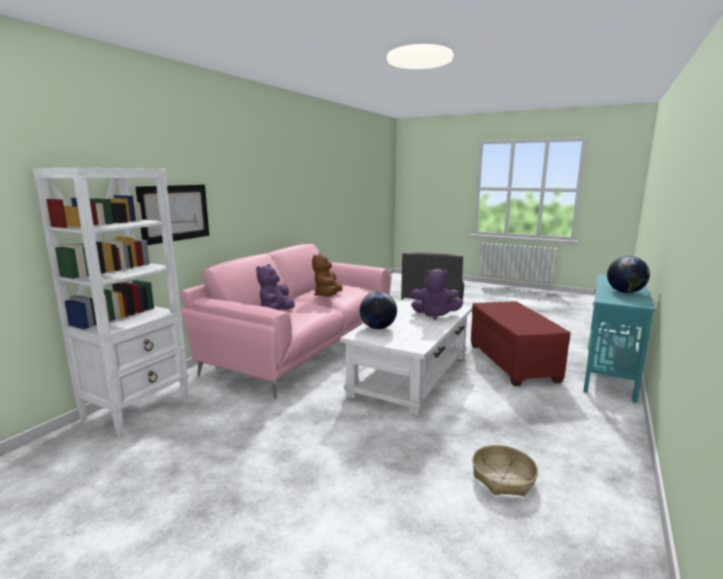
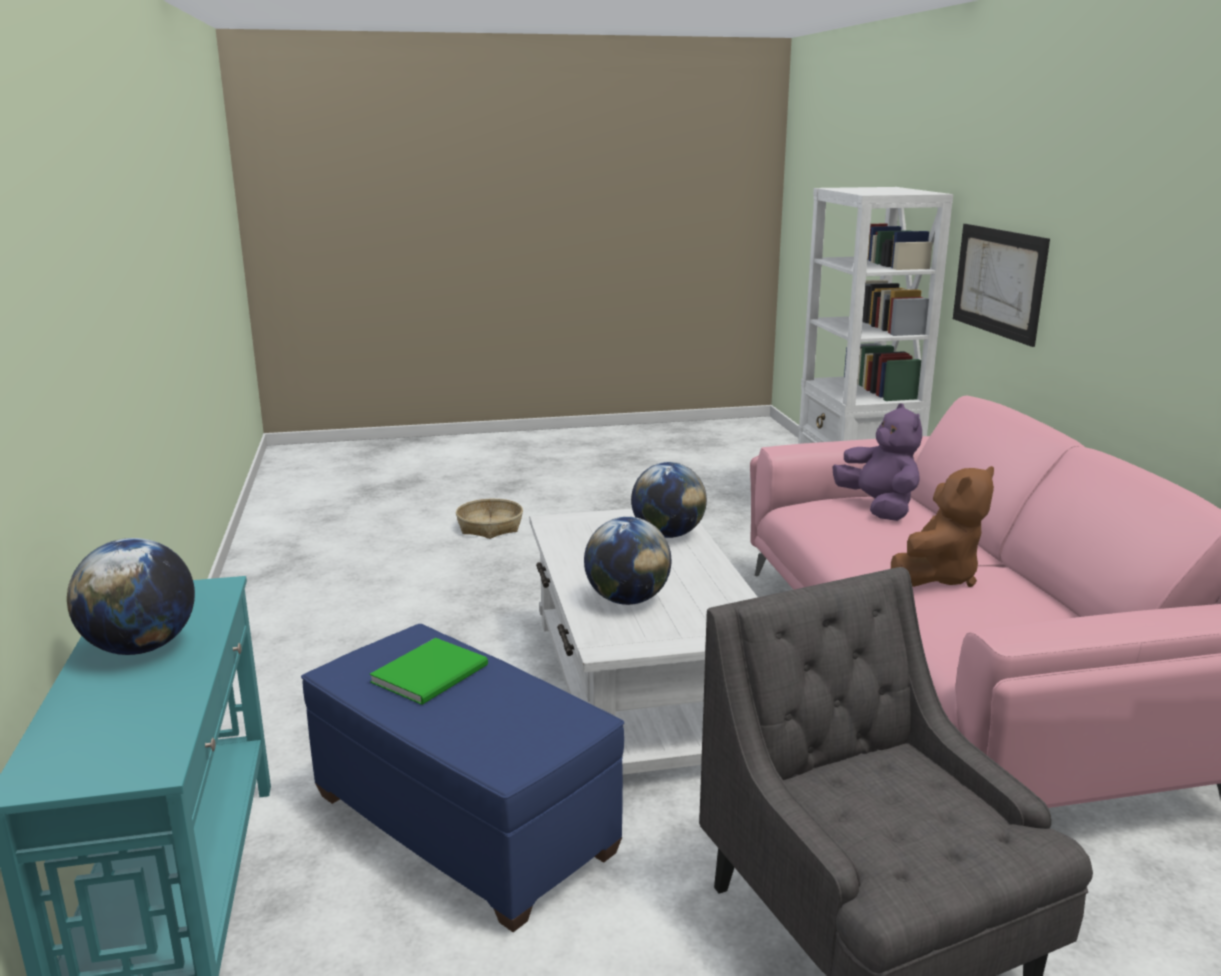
camera: 140 degrees right, 5 degrees up
brown plush toy [312,253,343,297] -> brown plush toy turned 75 degrees clockwise [891,466,994,587]
purple plush toy [411,269,463,319] -> globe [584,517,672,605]
red ottoman [471,301,571,386] -> blue ottoman [301,624,624,932]
basket [472,445,538,496] -> basket moved to [456,499,523,539]
none -> green book [370,638,488,705]

